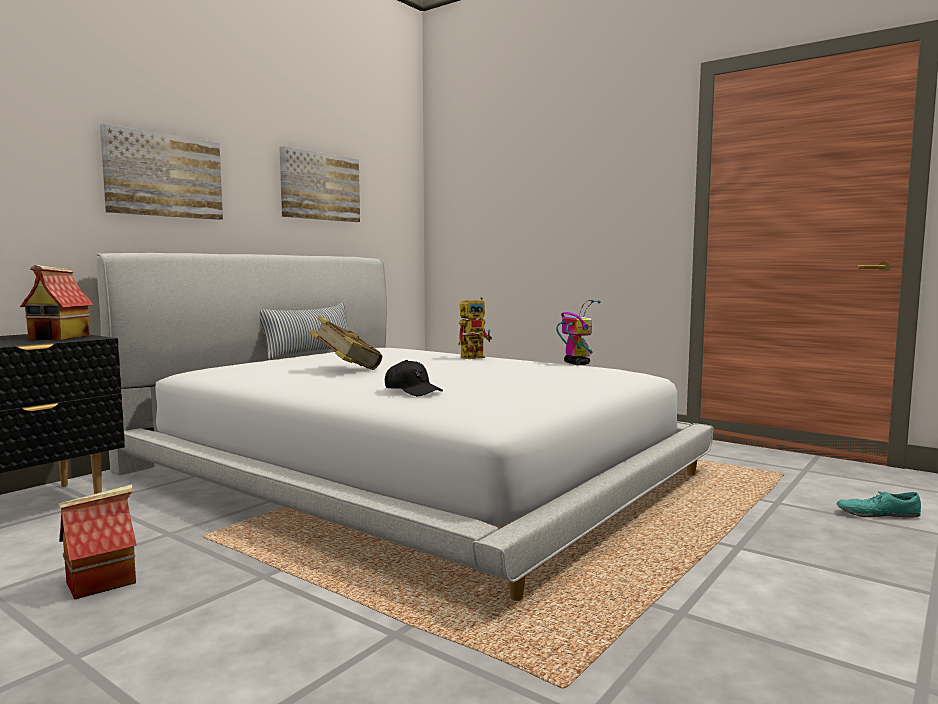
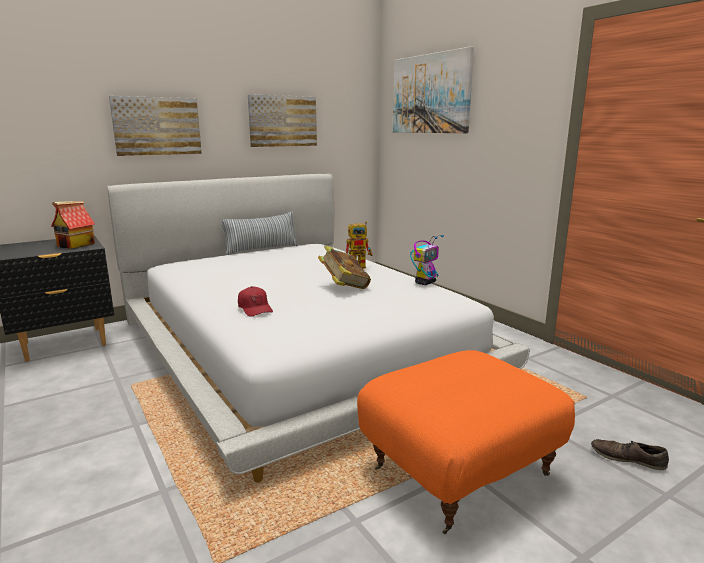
camera: 20 degrees right, 10 degrees up
toy house [57,484,137,600] -> none
book [309,316,382,370] -> book moved to [318,246,371,289]
black cap [385,360,443,396] -> red cap [238,286,273,317]
toy robot [556,300,601,365] -> toy robot turned 45 degrees clockwise [410,235,444,285]
turquoise shoe [836,491,921,518] -> brown shoe [591,439,669,470]
none -> orange ottoman [357,350,575,534]
none -> picture [393,46,474,133]

